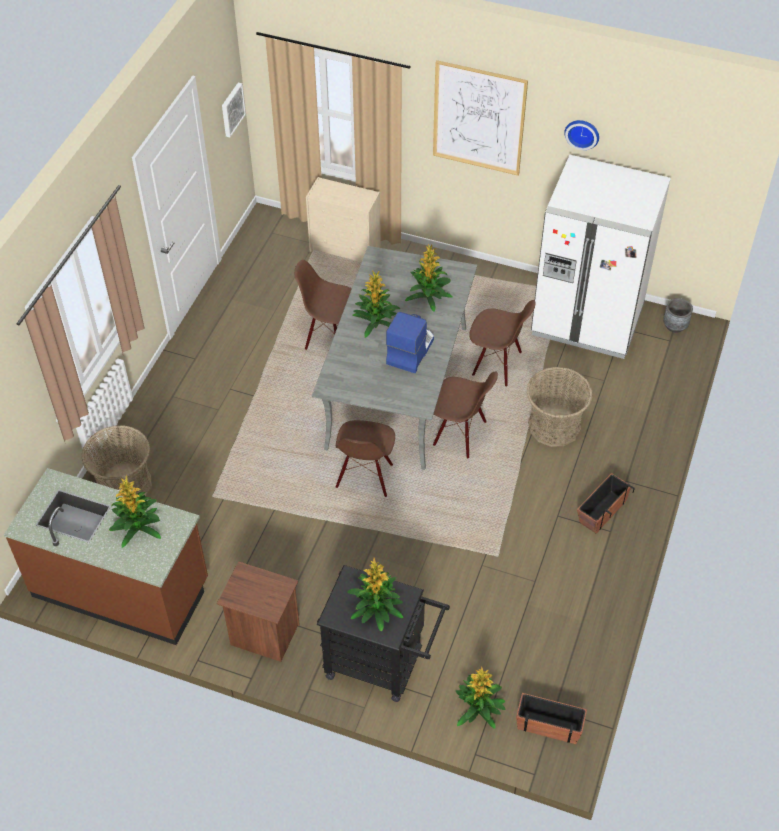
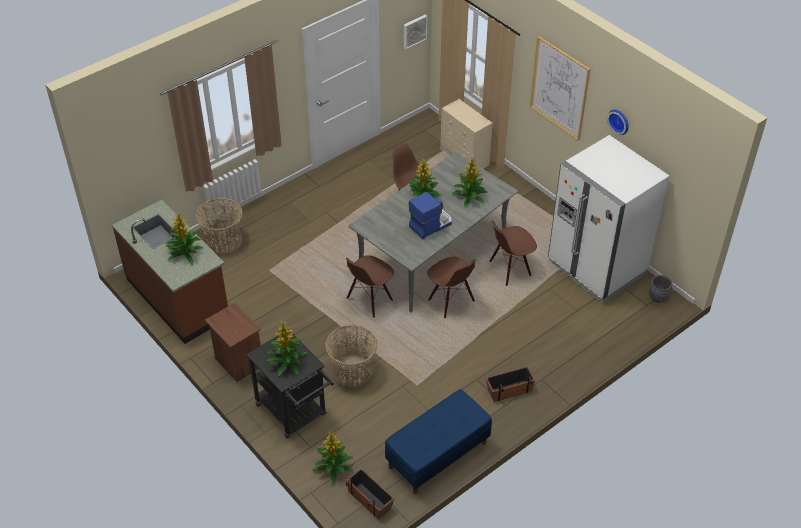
camera: 30 degrees right, 5 degrees down
brown chair [469,300,535,387] -> brown chair turned 105 degrees clockwise [490,220,537,286]
basket [527,367,593,447] -> basket moved to [325,325,377,389]
none -> blue bench [385,389,492,494]

